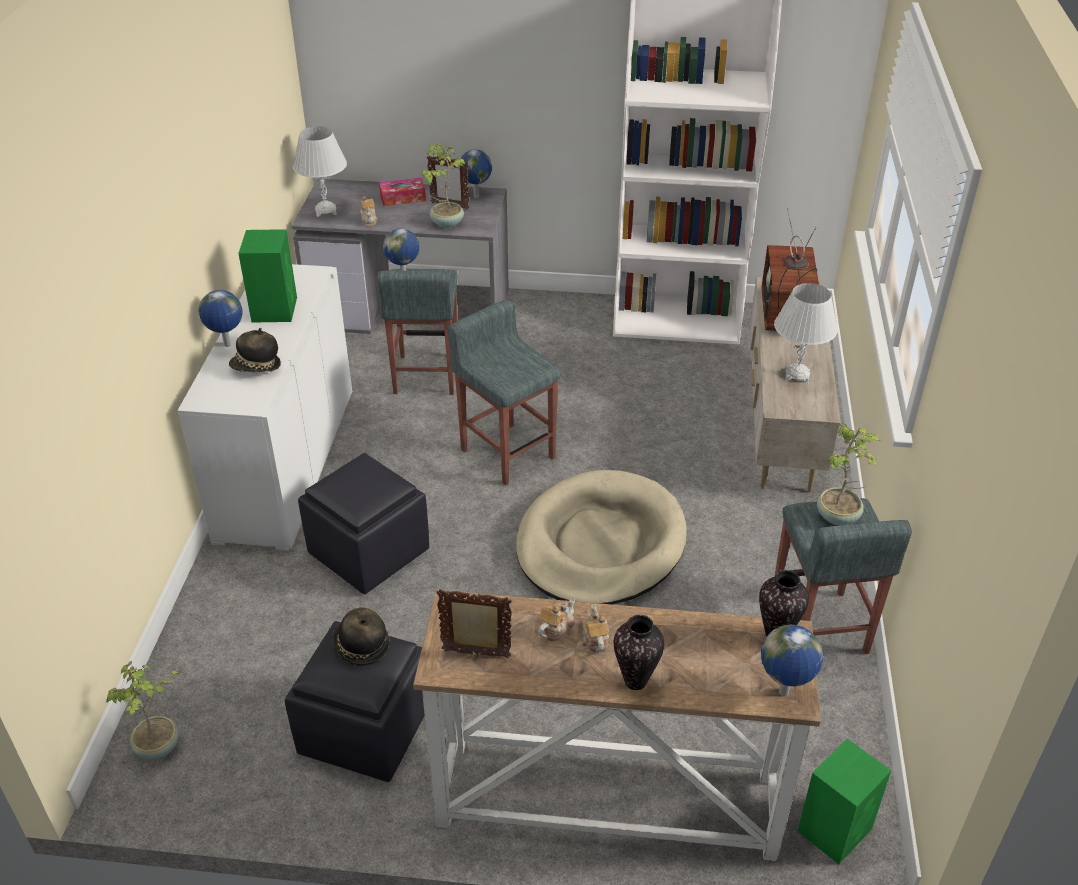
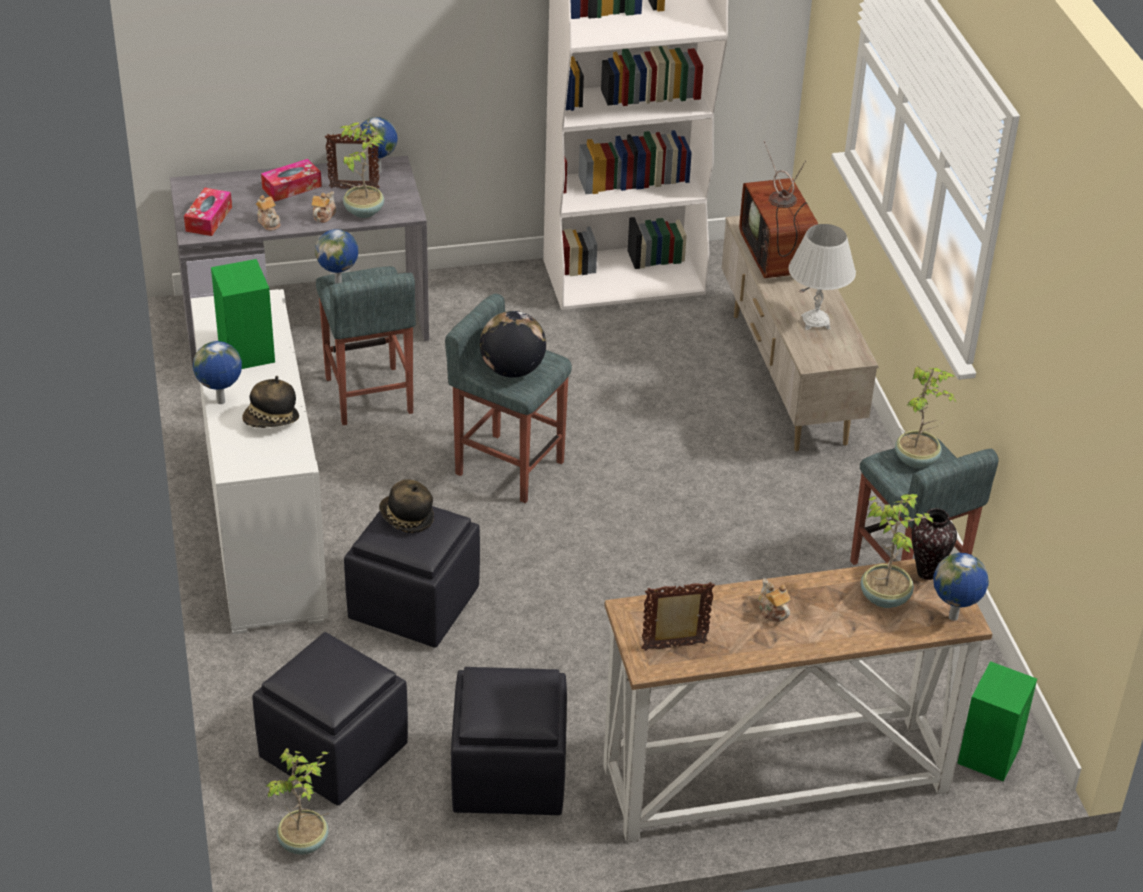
camera: 20 degrees left, 0 degrees up
white table lamp [293,126,347,217] -> tissue box [184,188,232,236]
hat [332,607,390,666] -> hat moved to [379,479,434,533]
beige dog bed [516,470,687,604] -> none
teapot [538,599,575,642] -> teapot moved to [312,191,336,223]
vase [614,615,664,690] -> none
none -> black ottoman [252,632,408,806]
none -> globe [480,311,546,378]
none -> potted plant [861,494,933,608]

